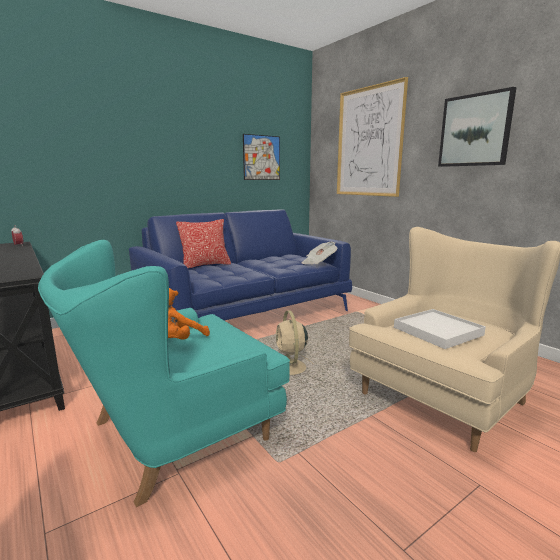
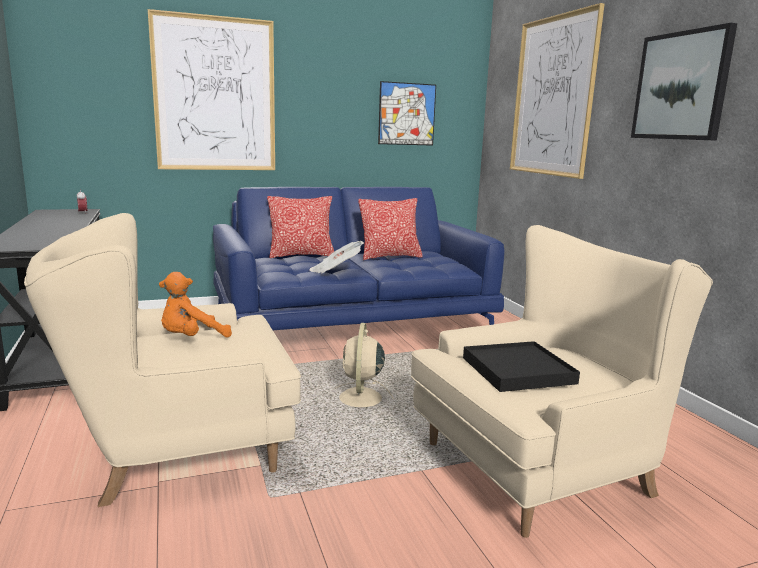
camera: 15 degrees right, 0 degrees up
turquoise armchair [38,240,290,507] -> beige armchair [24,213,301,507]
newspaper [301,242,337,265] -> newspaper moved to [309,241,364,274]
white tray [394,309,486,349] -> black tray [463,341,580,392]
none -> picture [148,9,275,170]
none -> pillow [358,198,423,260]

